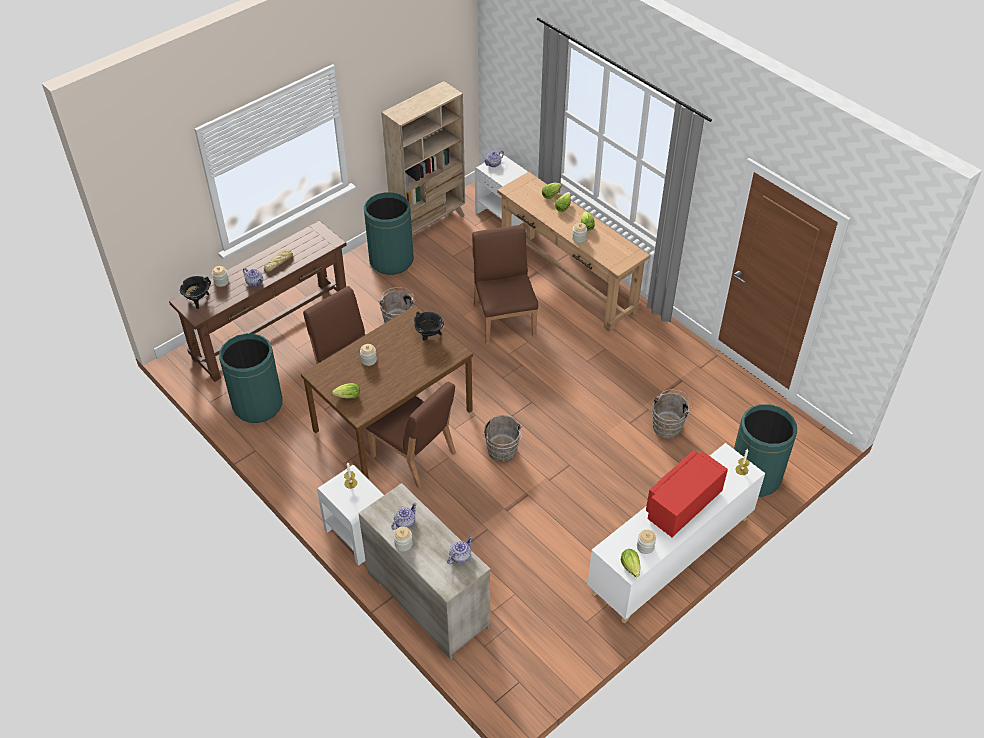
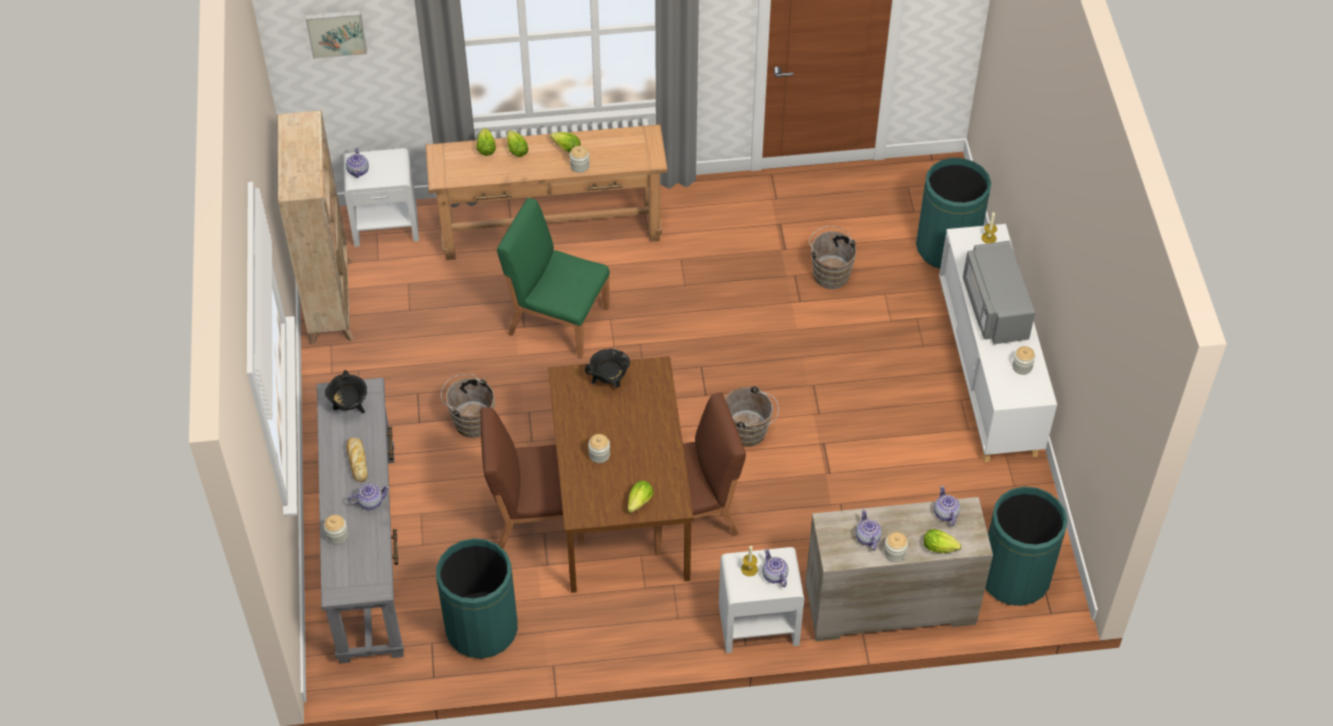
camera: 55 degrees left, 5 degrees up
brown console table [169,220,347,382] -> grey console table [317,378,404,663]
black cooking pot [180,276,211,309] -> black cooking pot moved to [325,370,367,413]
green trash can [364,192,414,275] -> green trash can moved to [985,487,1067,606]
brown chair [472,225,538,345] -> green chair [497,198,610,359]
lettuce [621,549,641,577] -> lettuce moved to [924,529,961,553]
red microwave [646,450,728,537] -> grey microwave [963,241,1035,345]
none -> picture [305,10,367,59]
none -> teapot [762,549,788,587]

